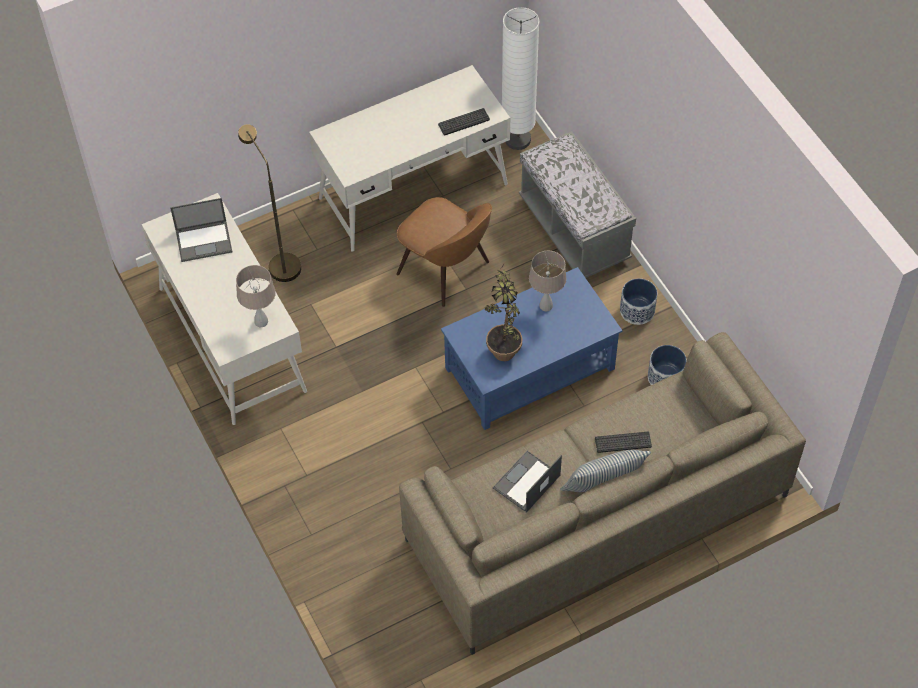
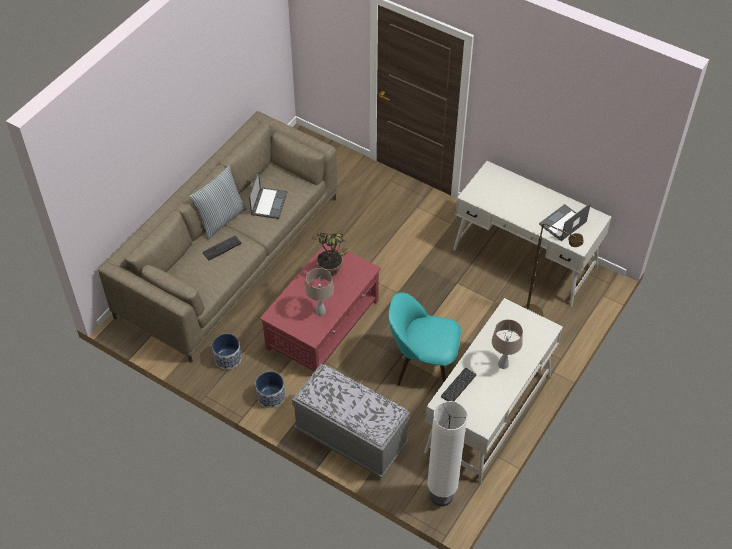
camera: 150 degrees right, 5 degrees down
beige table lamp [236,265,276,327] -> beige table lamp moved to [492,319,523,369]
brown chair [396,197,492,307] -> turquoise chair [388,292,461,386]
blue coffee table [441,267,622,430] -> red coffee table [260,242,381,373]

